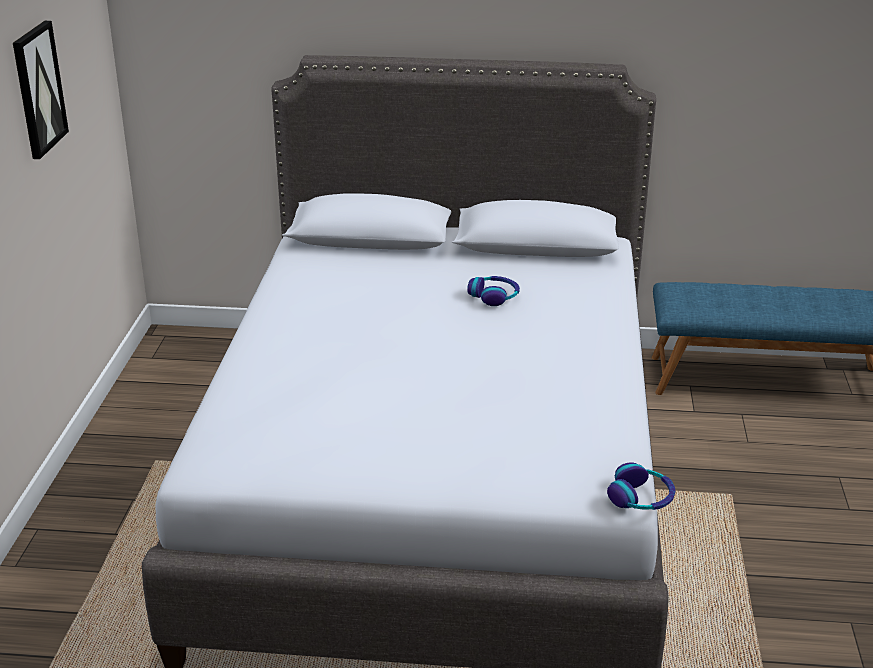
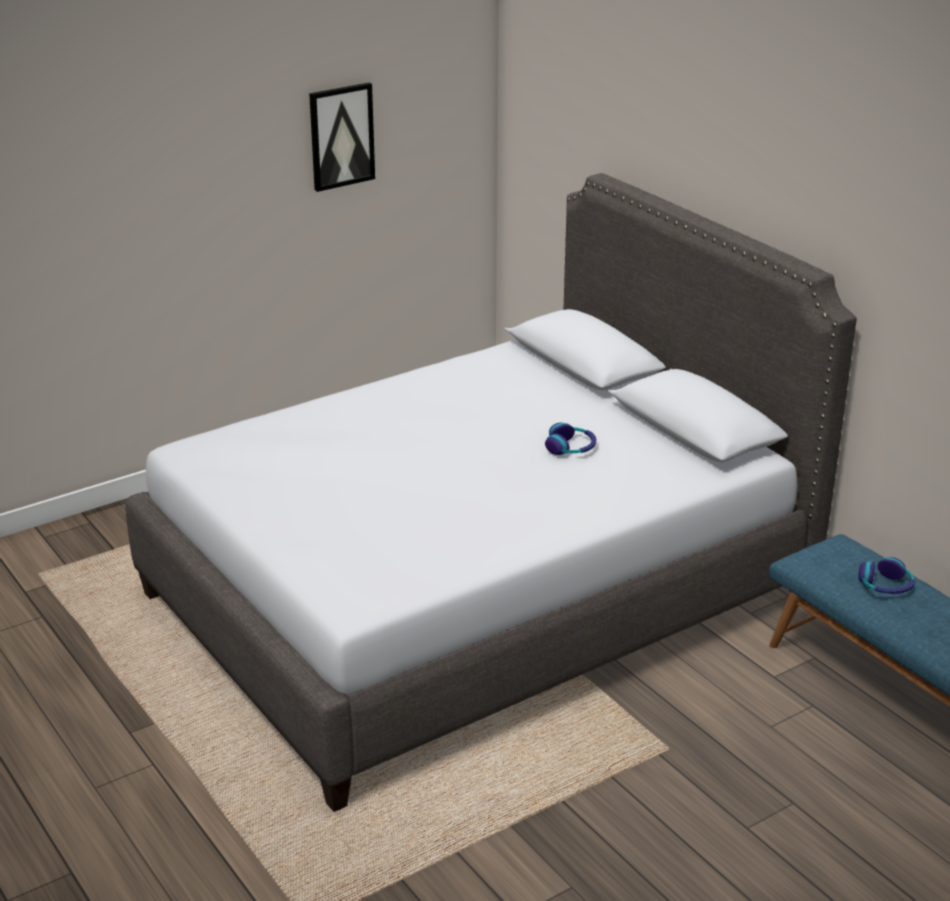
camera: 50 degrees right, 0 degrees up
headphones [607,462,675,510] -> headphones moved to [858,557,915,594]

